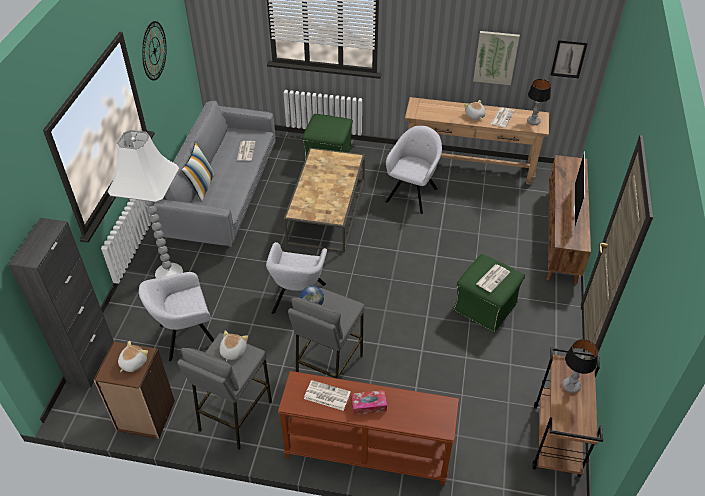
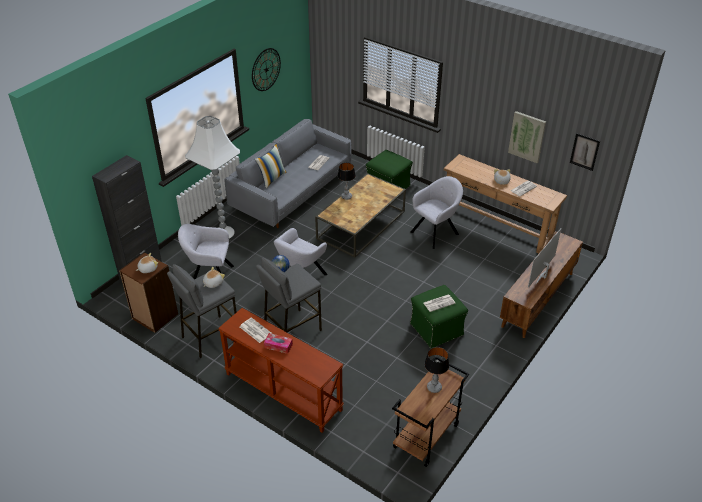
camera: 25 degrees right, 5 degrees down
table lamp [527,79,551,125] -> table lamp moved to [338,163,356,200]

